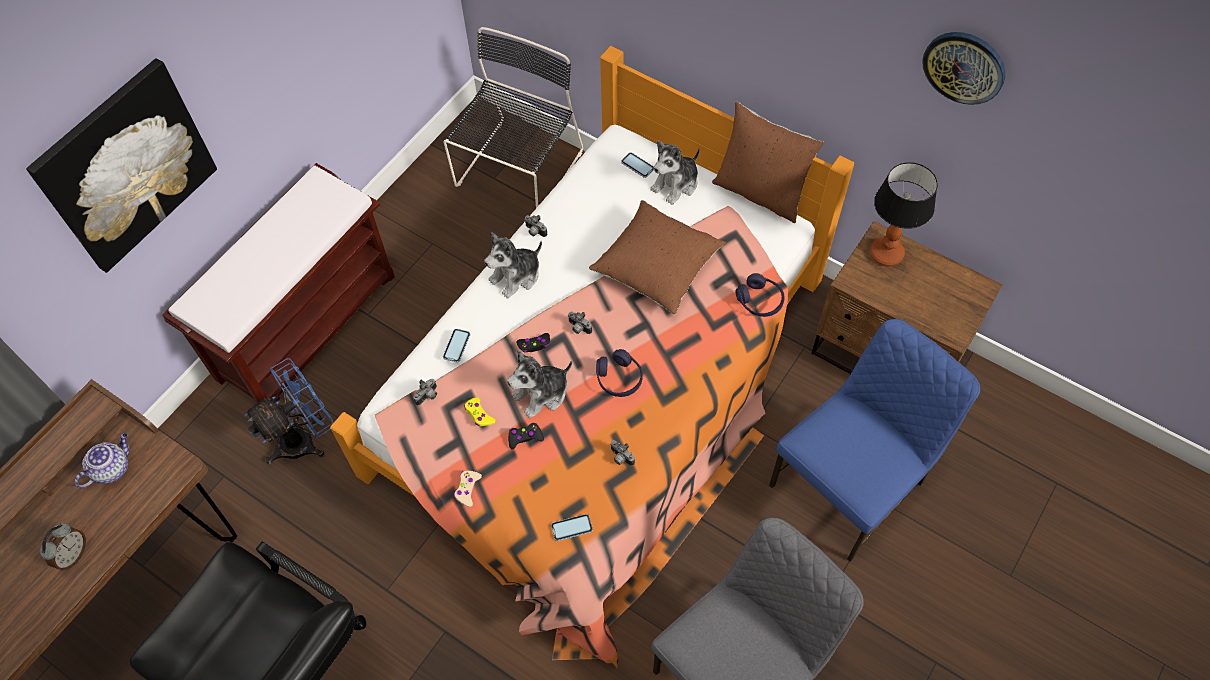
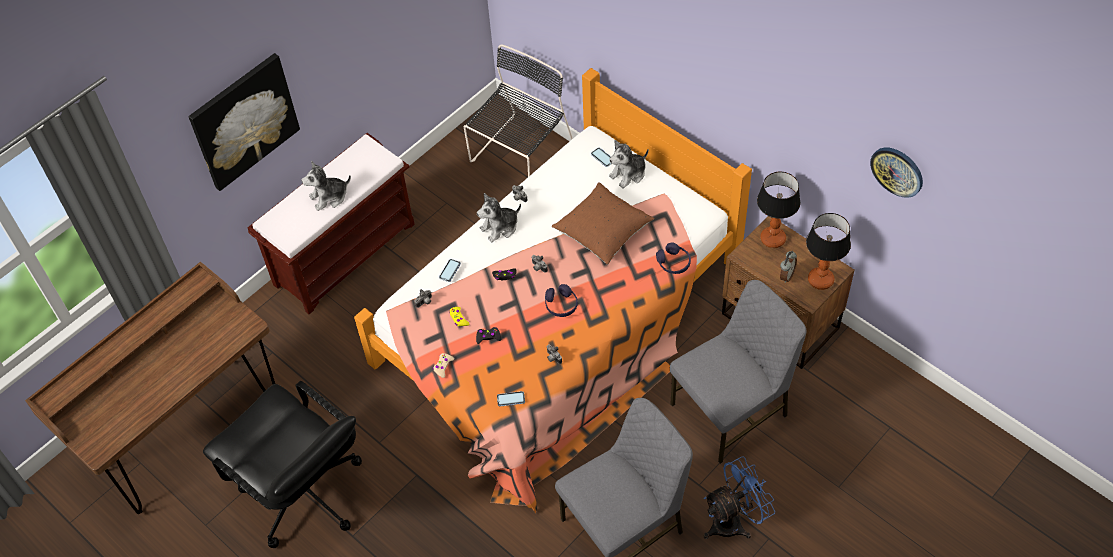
camera: 10 degrees right, 5 degrees down
alarm clock [40,523,86,571] -> alarm clock moved to [780,251,797,283]
teapot [75,433,129,488] -> none
blue fan [244,358,333,464] -> blue fan moved to [704,456,775,539]
plush toy [507,350,572,418] -> plush toy moved to [301,161,351,211]
brown pillow [712,102,824,223] -> none
blue chair [769,319,980,562] -> grey chair [670,280,806,464]
wall clock [922,32,1005,105] -> wall clock moved to [870,148,923,198]
none -> table lamp [806,213,851,290]

